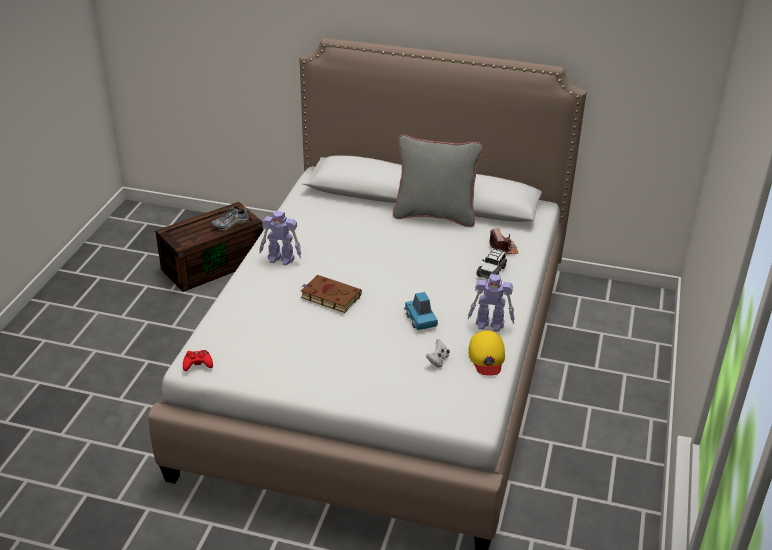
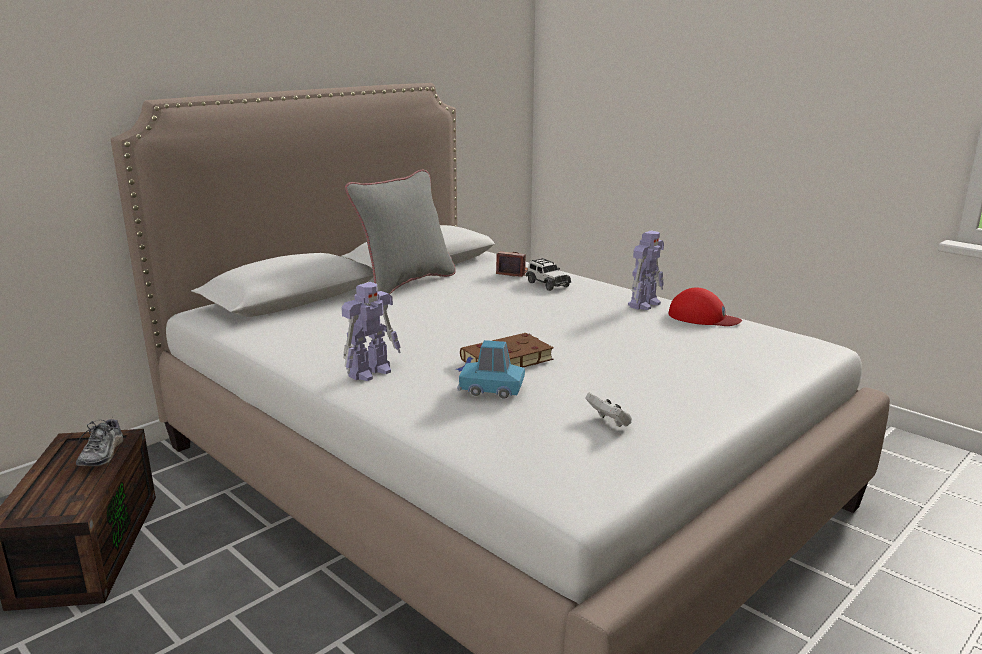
camera: 60 degrees left, 15 degrees down
red game controller [183,350,213,371] -> none
blue toy car [404,292,438,330] -> blue toy car moved to [457,340,525,399]
white game controller [426,339,450,367] -> white game controller moved to [585,392,632,427]
yellow cap [468,330,505,376] -> red cap [668,288,742,326]

